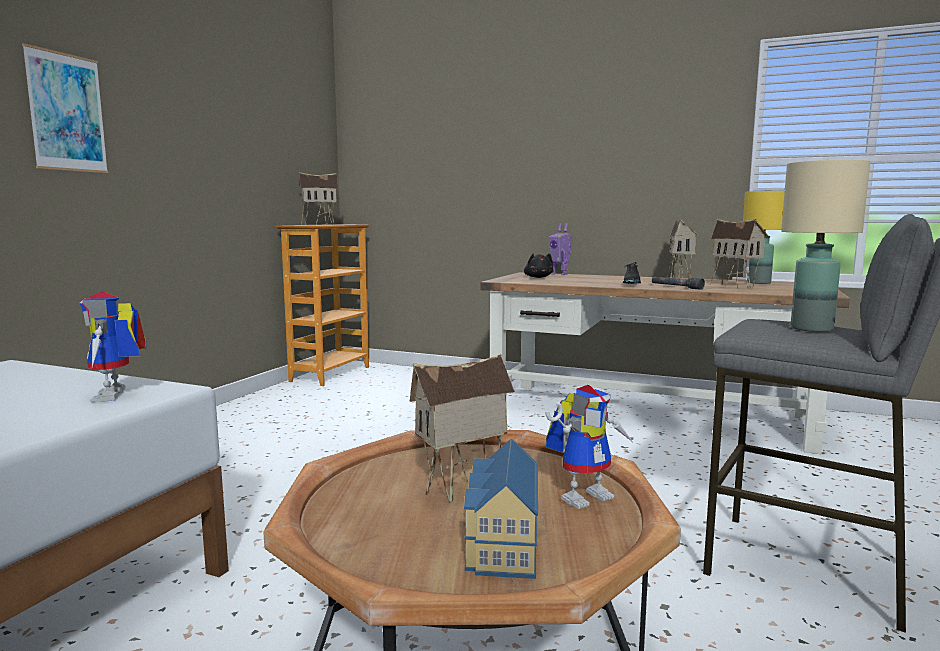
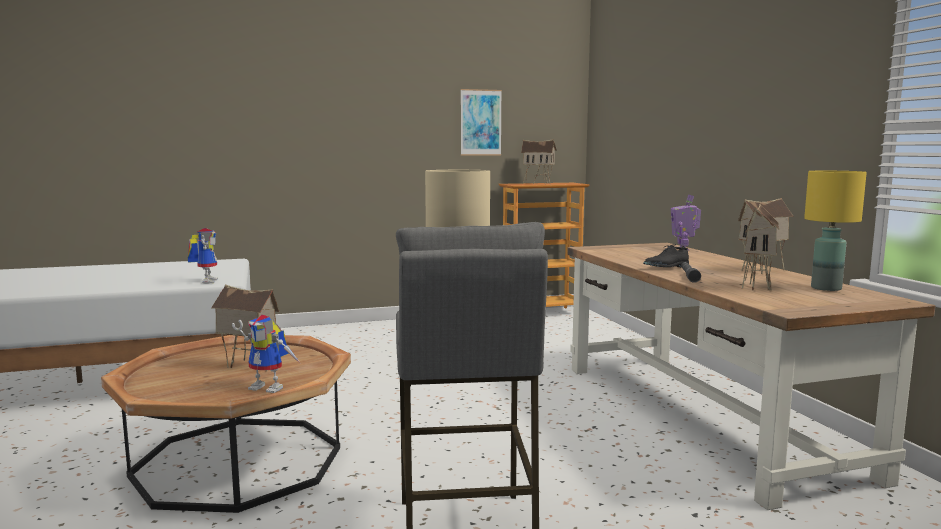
camera: 50 degrees right, 0 degrees up
picture [22,43,108,173] -> picture moved to [461,89,502,156]
toy robot [79,292,147,402] -> toy robot turned 135 degrees clockwise [188,228,218,284]
toy house [464,438,538,579] -> none
black plush toy [524,253,553,278] -> none

